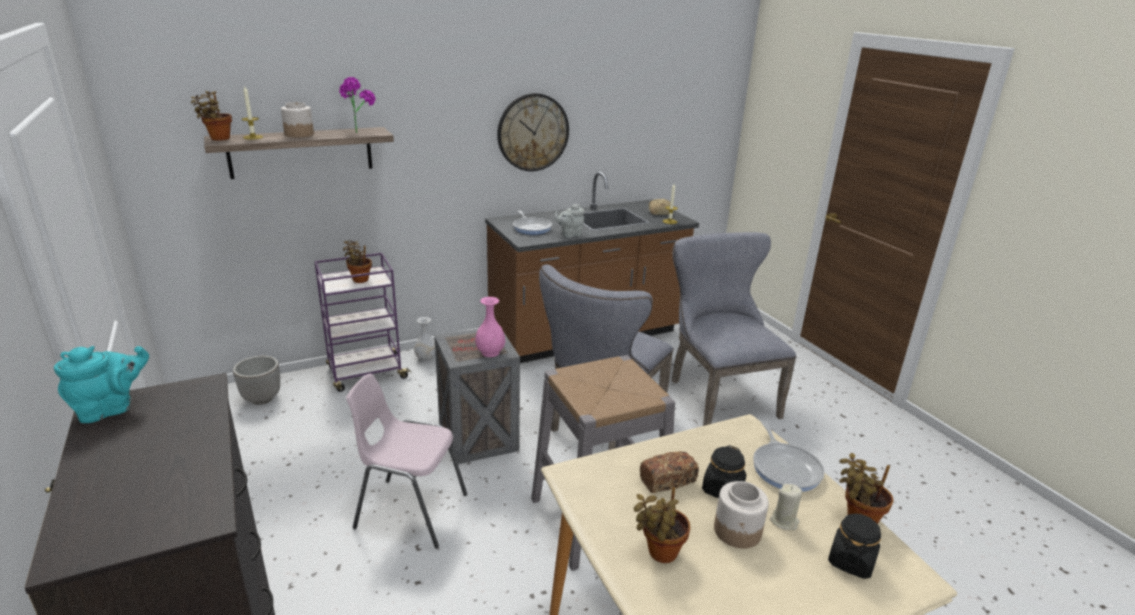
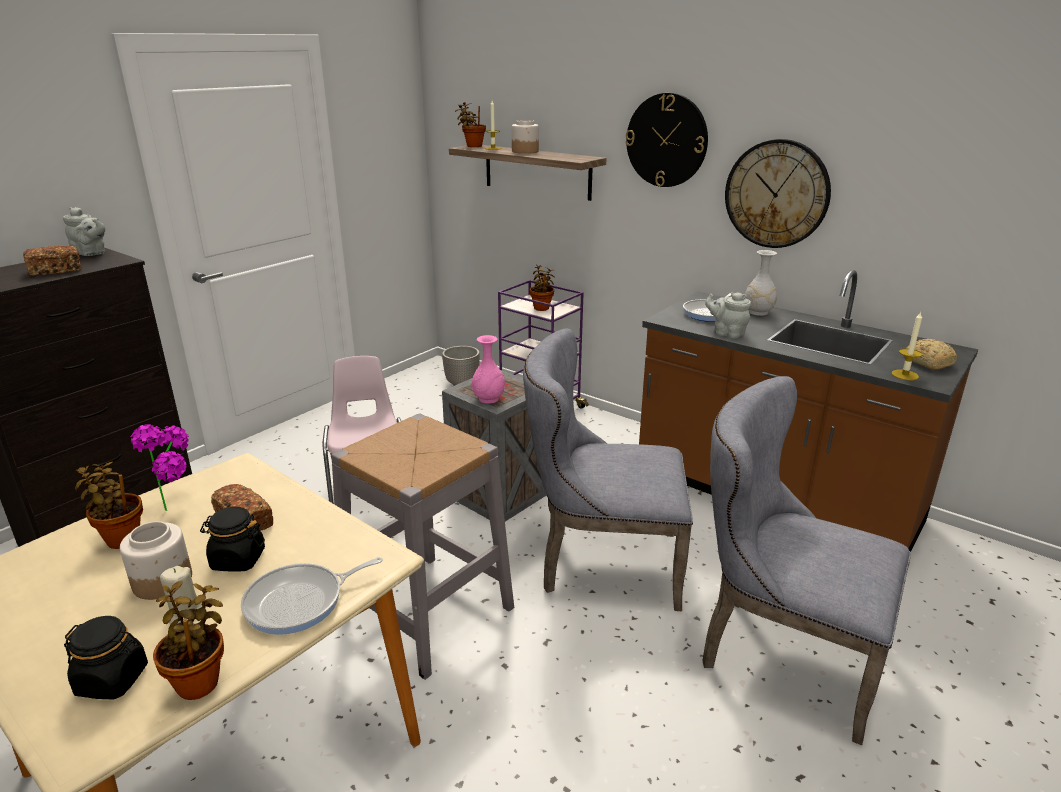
camera: 65 degrees right, 0 degrees up
turquoise teapot [54,346,149,423] -> grey teapot [63,207,105,256]
potted plant [339,77,376,133] -> potted plant moved to [131,424,189,511]
white vase [414,317,435,363] -> white vase moved to [744,250,777,316]
grey chair [672,232,796,426] -> grey chair turned 105 degrees counterclockwise [702,376,911,745]
none -> bread [23,246,81,276]
none -> wall clock [625,93,708,187]

